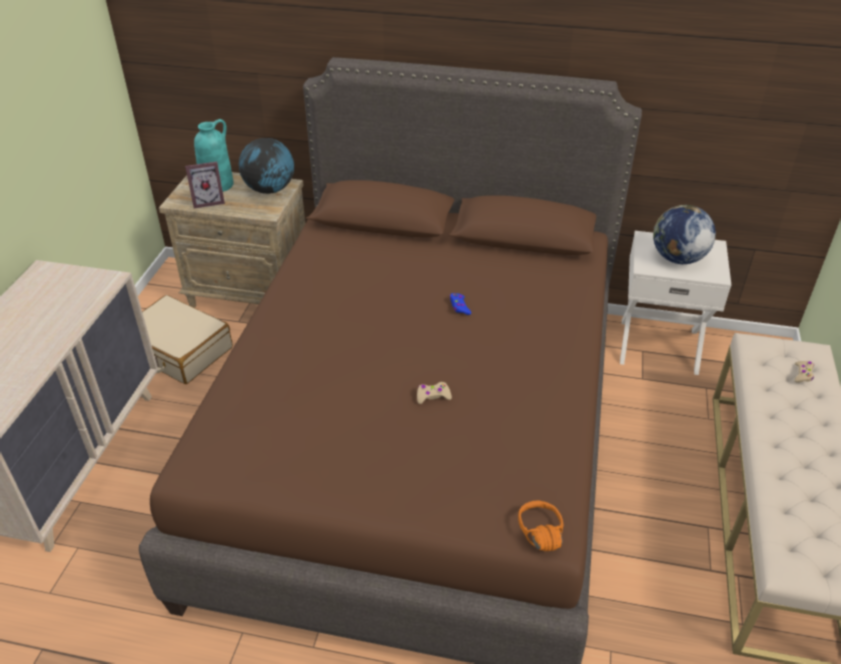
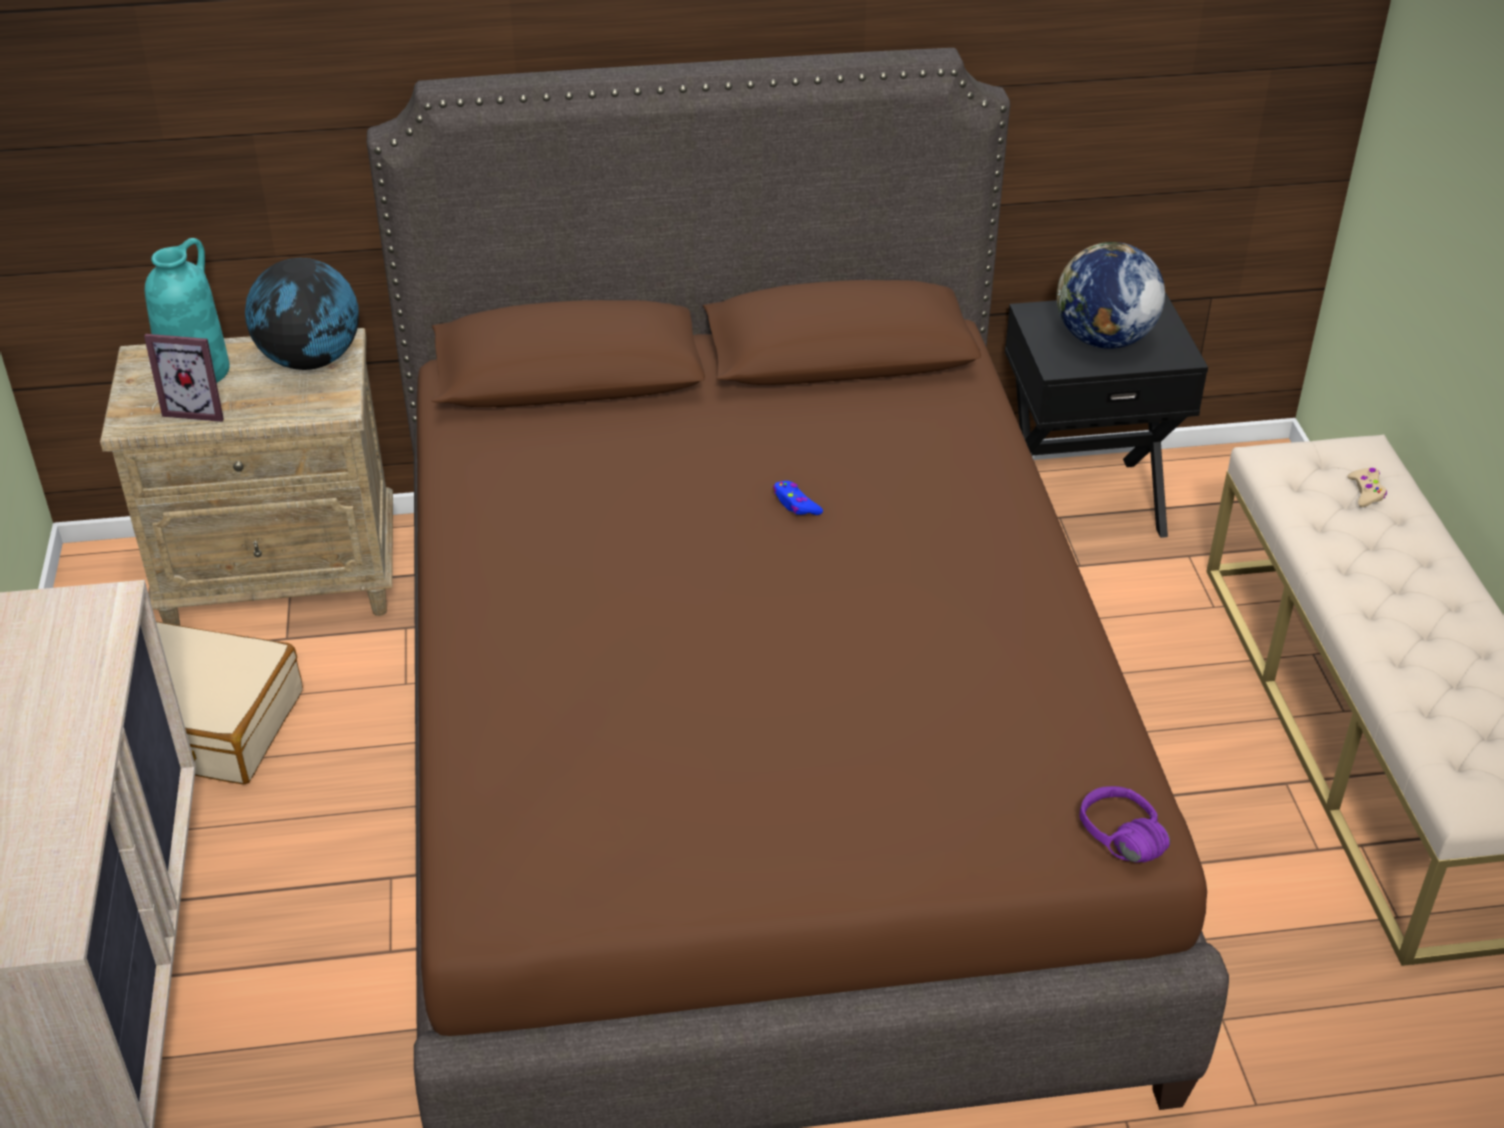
camera: 20 degrees left, 0 degrees up
picture frame [185,162,225,209] -> picture frame turned 45 degrees clockwise [144,334,224,422]
beige game controller [417,382,452,404] -> none
orange headphones [518,501,563,551] -> purple headphones [1079,786,1170,863]
white nightstand [620,231,731,375] -> black nightstand [1005,292,1208,538]

